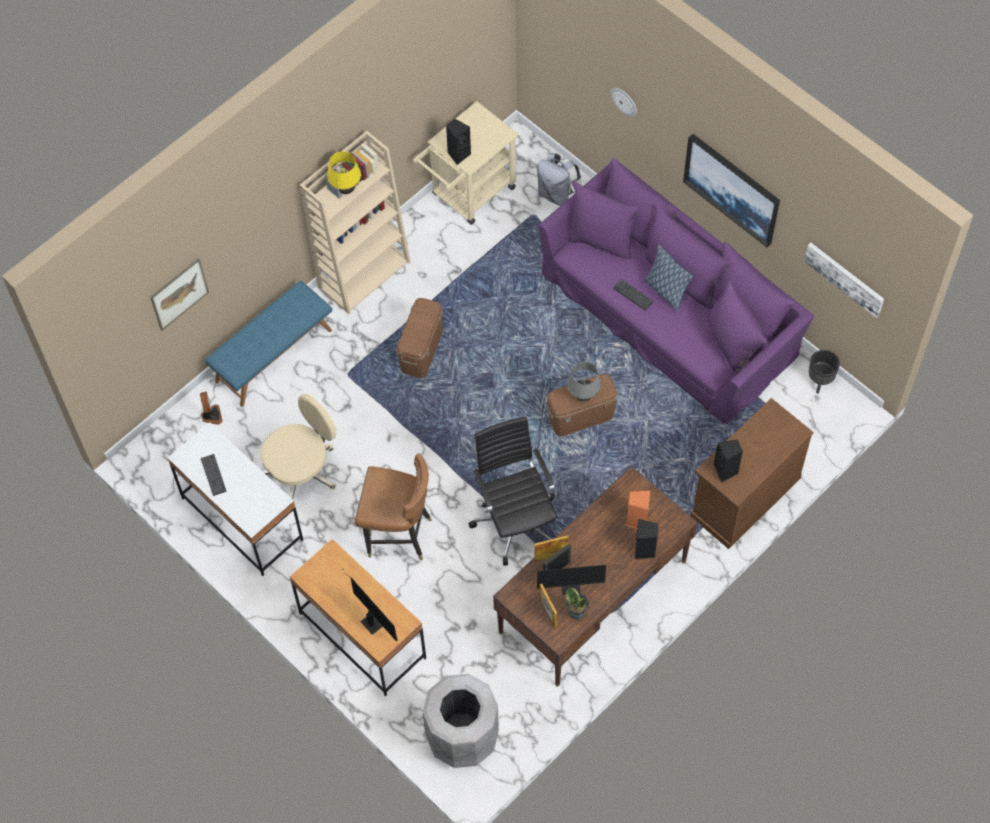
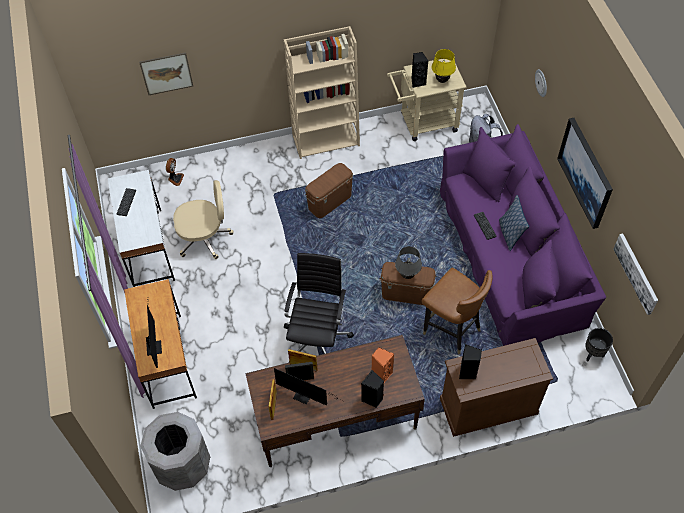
camera: 30 degrees right, 5 degrees down
blue bench [205,281,332,407] -> none
yellow table lamp [327,151,361,194] -> yellow table lamp moved to [432,49,456,83]
brown chair [355,453,432,561] -> brown chair moved to [422,268,493,355]
potted plant [566,588,590,620] -> none

